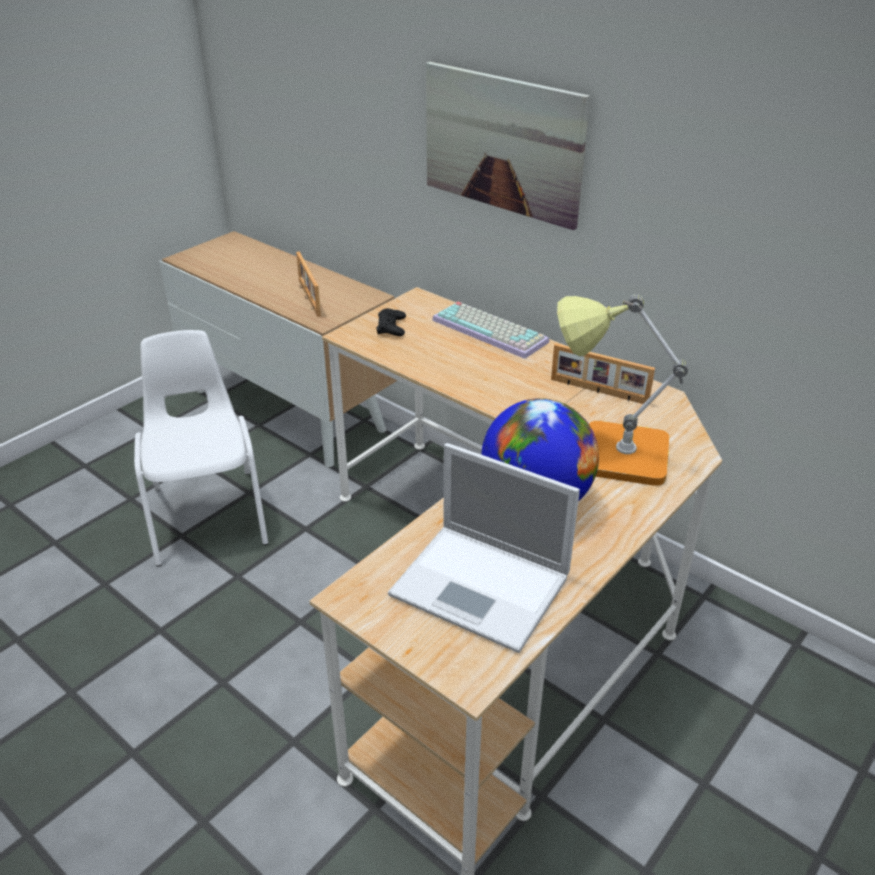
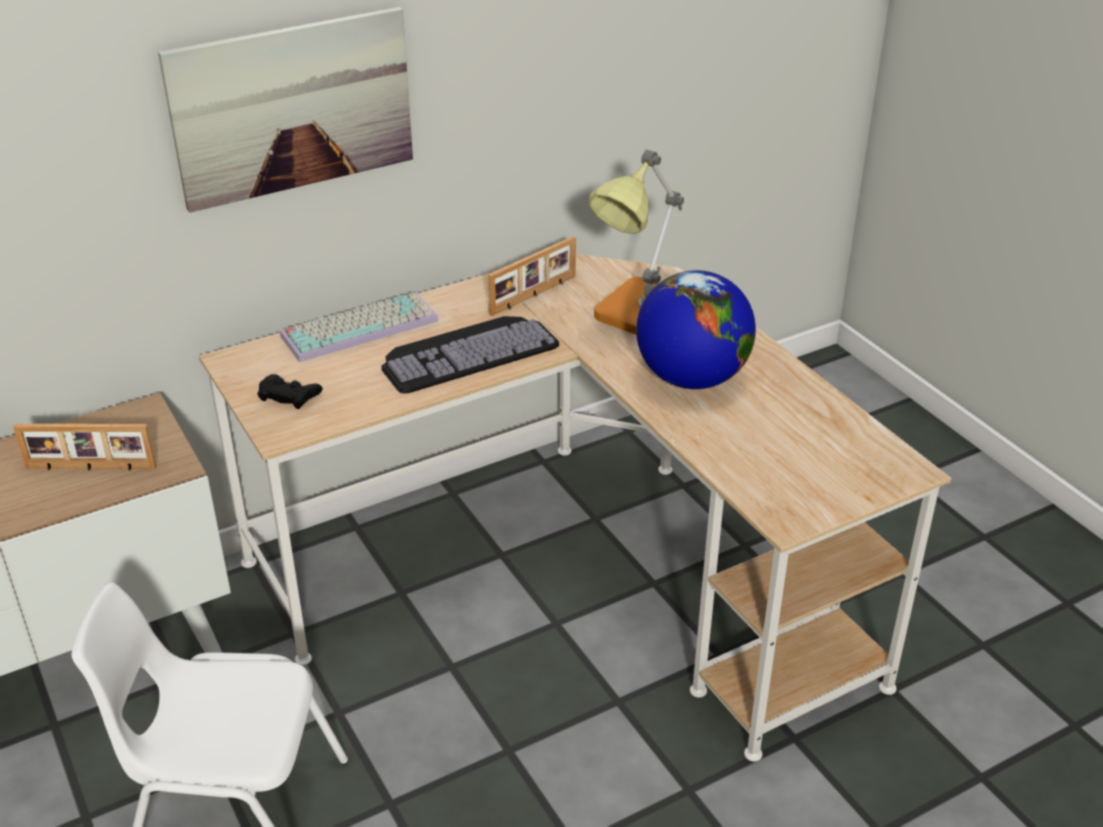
camera: 70 degrees left, 0 degrees up
laptop [388,443,580,653] -> none
none -> keyboard [382,316,559,393]

